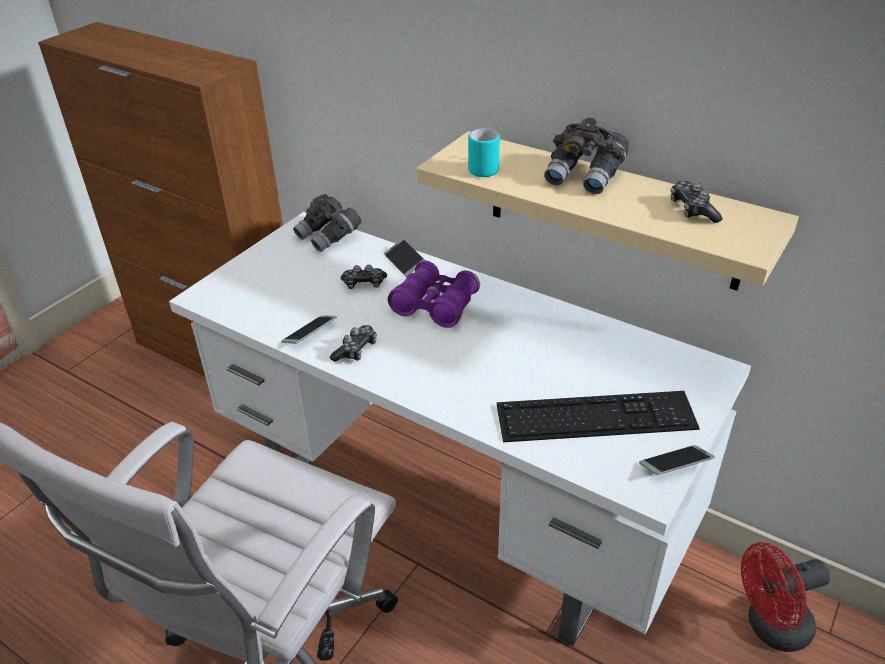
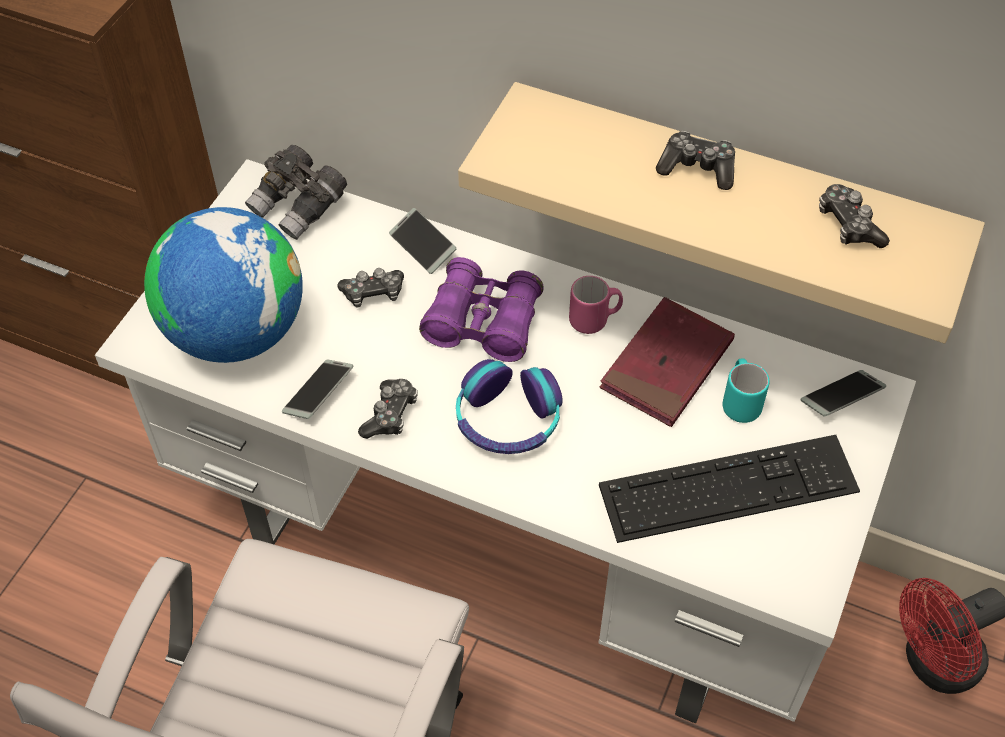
camera: 10 degrees left, 15 degrees up
turquoise mug [468,128,500,177] -> turquoise mug moved to [723,358,769,423]
grey binoculars [544,118,629,194] -> game controller [656,131,735,190]
phone [639,445,715,475] -> phone moved to [801,370,886,416]
none -> globe [144,207,303,363]
none -> headphones [456,359,563,454]
none -> pink mug [569,276,623,334]
none -> red book [600,297,735,427]

